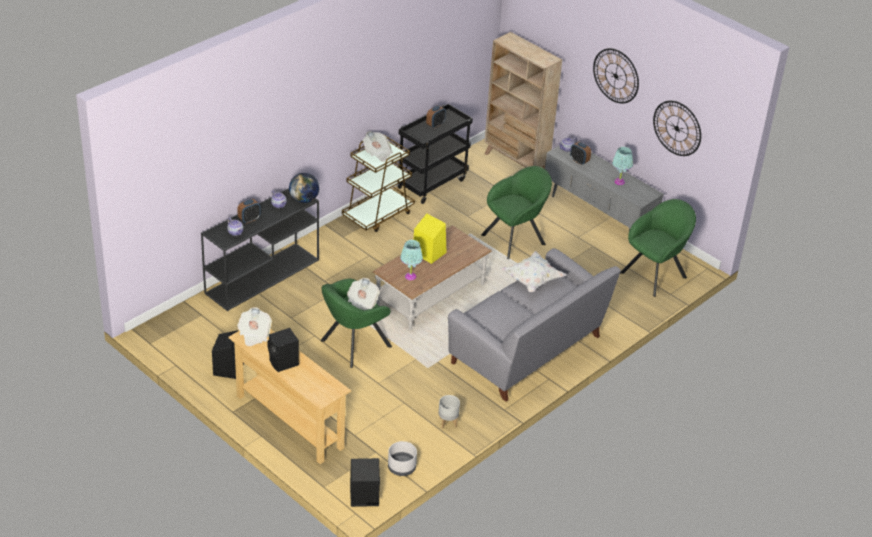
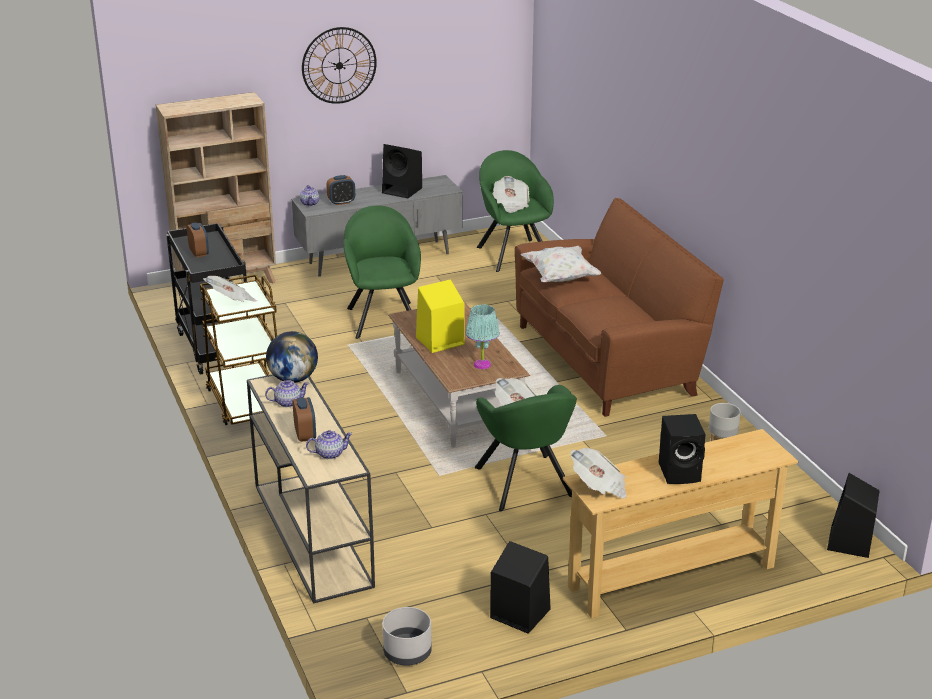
camera: 65 degrees left, 10 degrees down
black console table [201,188,319,311] -> beige console table [247,375,375,604]
grey planter [388,441,417,476] -> grey planter moved to [383,607,432,666]
grey sofa [448,248,621,401] -> brown sofa [515,198,724,417]
turquoise table lamp [612,147,633,185] -> black speaker [382,144,422,198]
wall clock [653,101,701,156] -> none
none -> newspaper [492,176,529,213]

